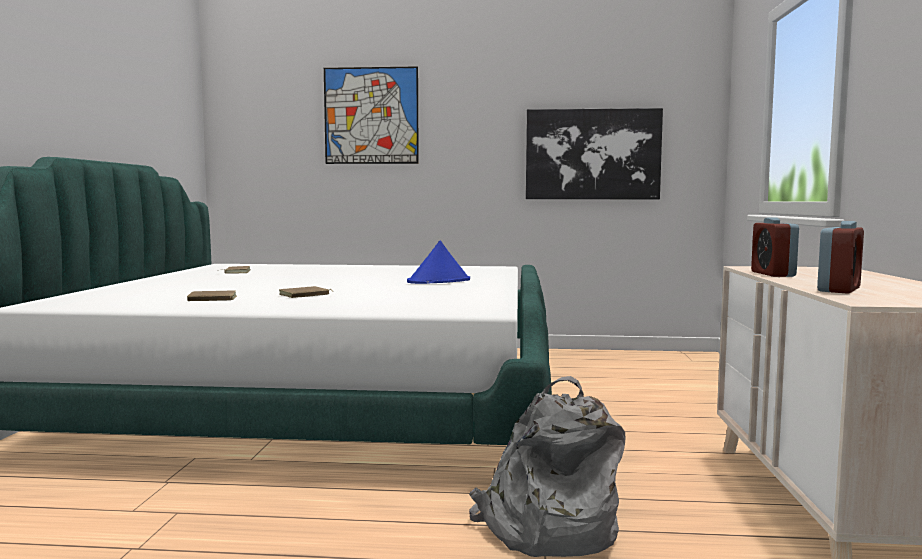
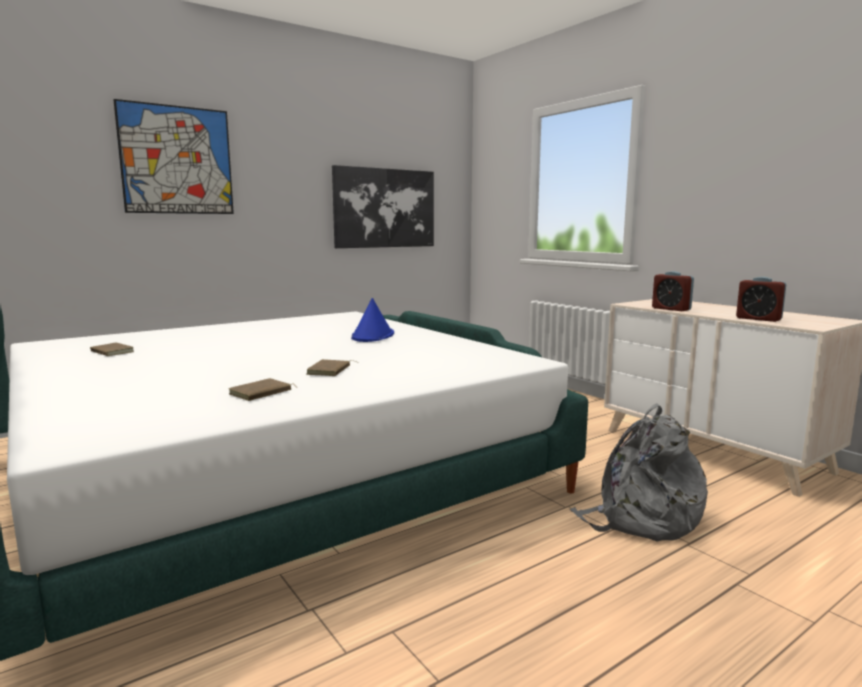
camera: 40 degrees left, 5 degrees up
alarm clock [817,221,864,294] -> alarm clock turned 135 degrees clockwise [736,277,786,322]

